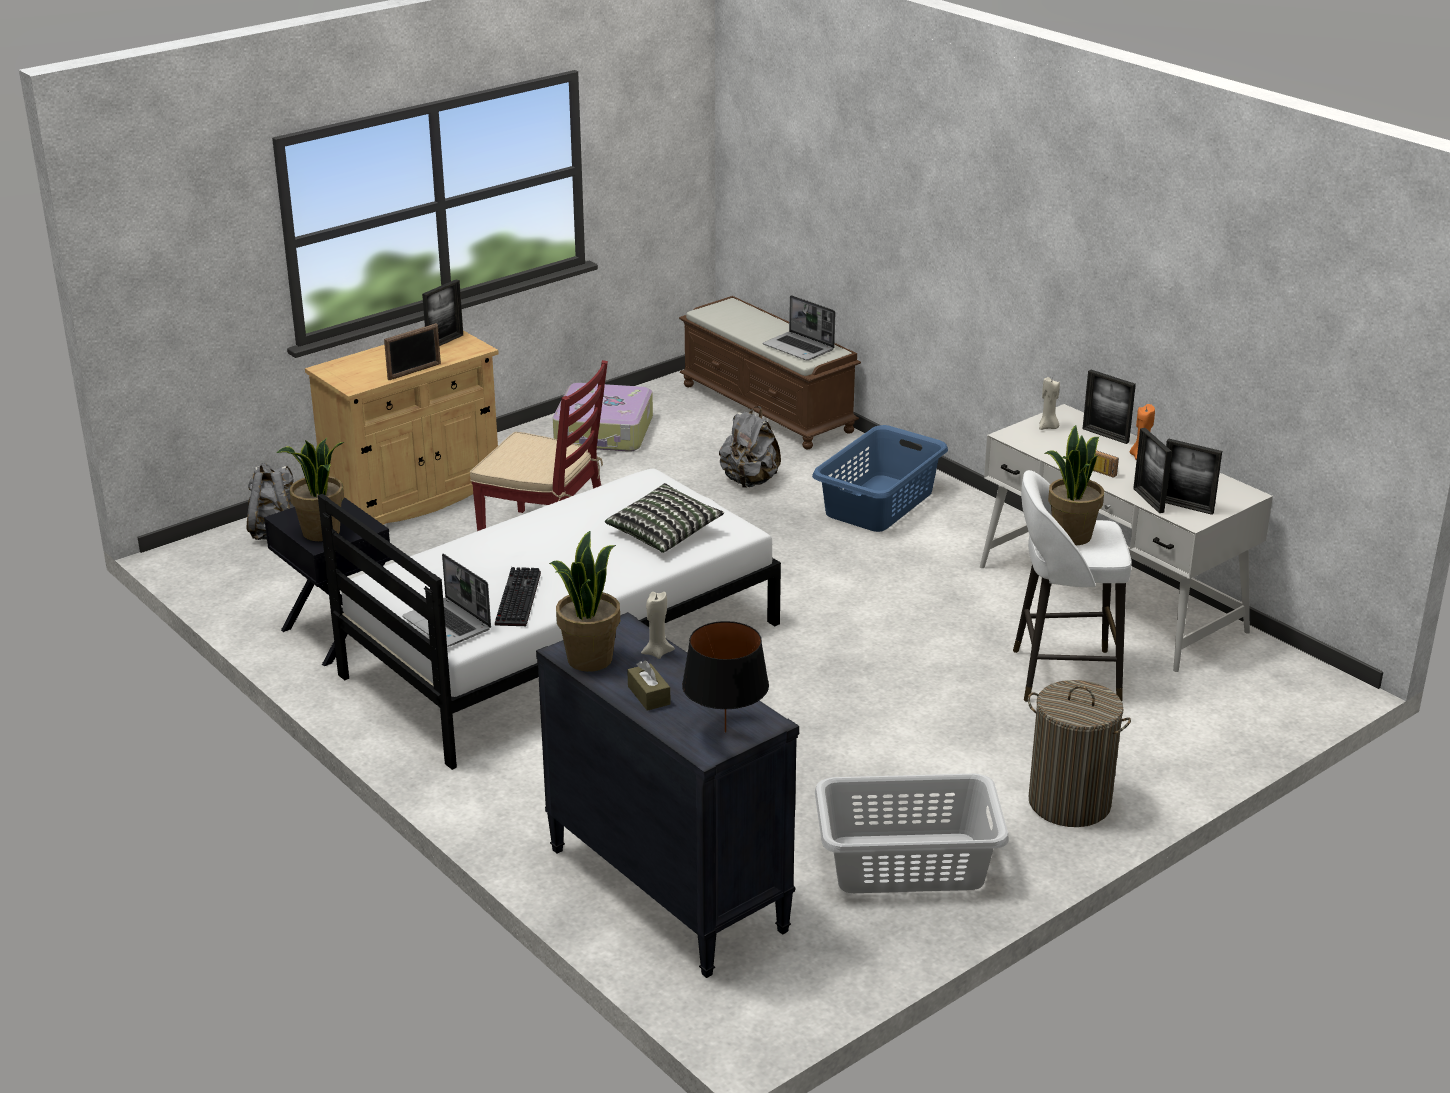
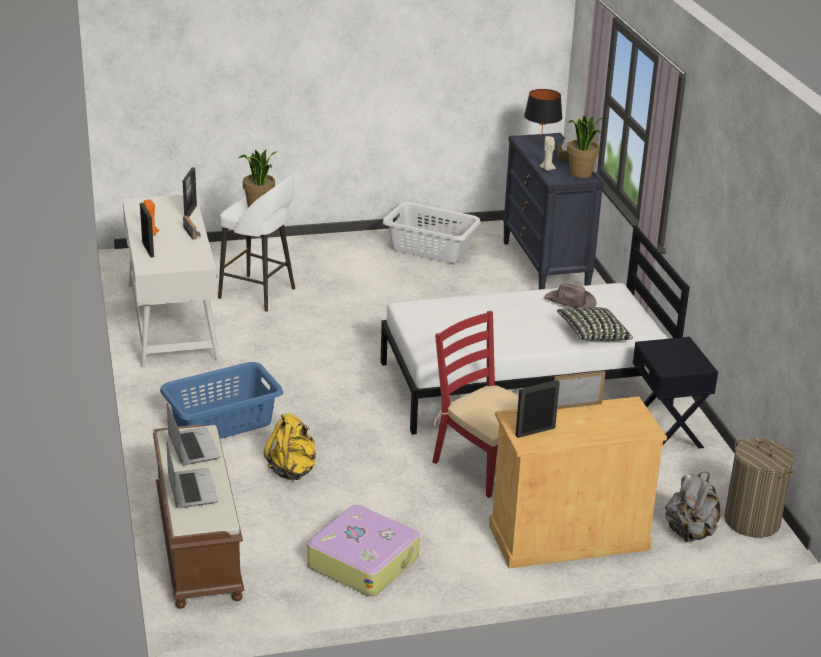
camera: 155 degrees left, 0 degrees up
potted plant [276,438,344,541] -> none
laptop [402,554,491,647] -> laptop moved to [166,442,218,508]
keyboard [495,567,541,626] -> brown hat [544,283,596,308]
pillow [605,483,724,553] -> pillow moved to [557,307,633,341]
grey backpack [719,406,781,488] -> yellow backpack [264,413,316,480]
laundry basket [1028,680,1131,827] -> laundry basket moved to [724,438,795,538]
beige candle [1039,377,1060,430] -> none
picture frame [1166,439,1222,515] -> none

